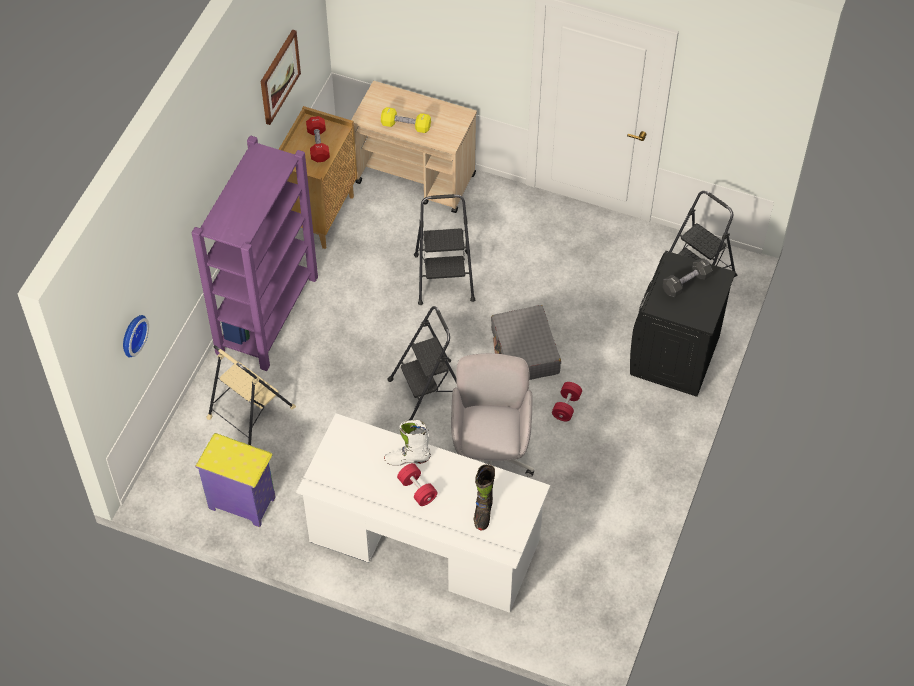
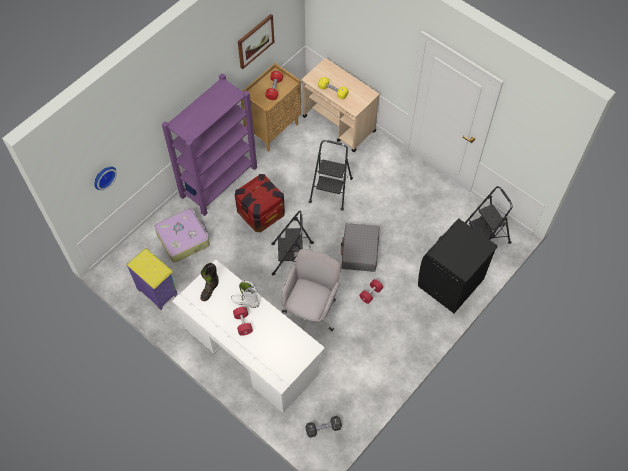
camera: 20 degrees right, 5 degrees up
beige step ladder [206,345,296,446] -> suitcase [155,209,210,263]
black boot [474,464,495,530] -> black boot moved to [200,263,219,301]
black dumbbell [663,258,712,297] -> black dumbbell moved to [305,416,342,438]
none -> crate [235,174,285,232]

